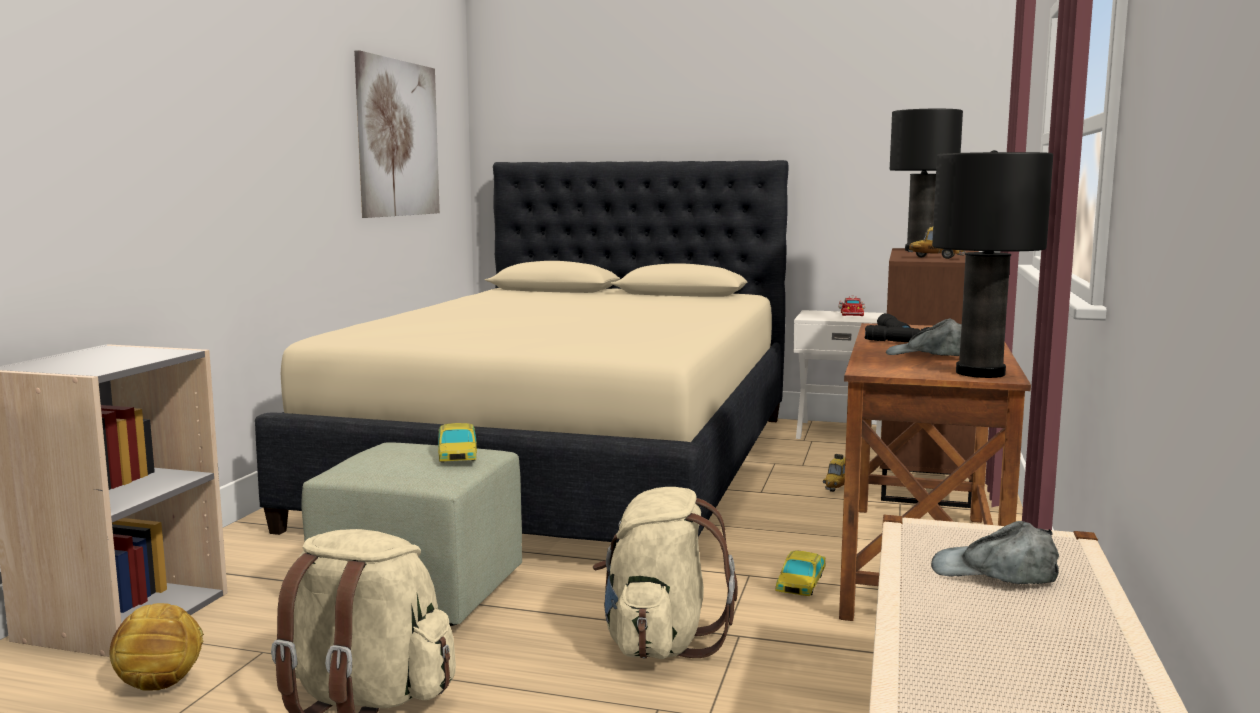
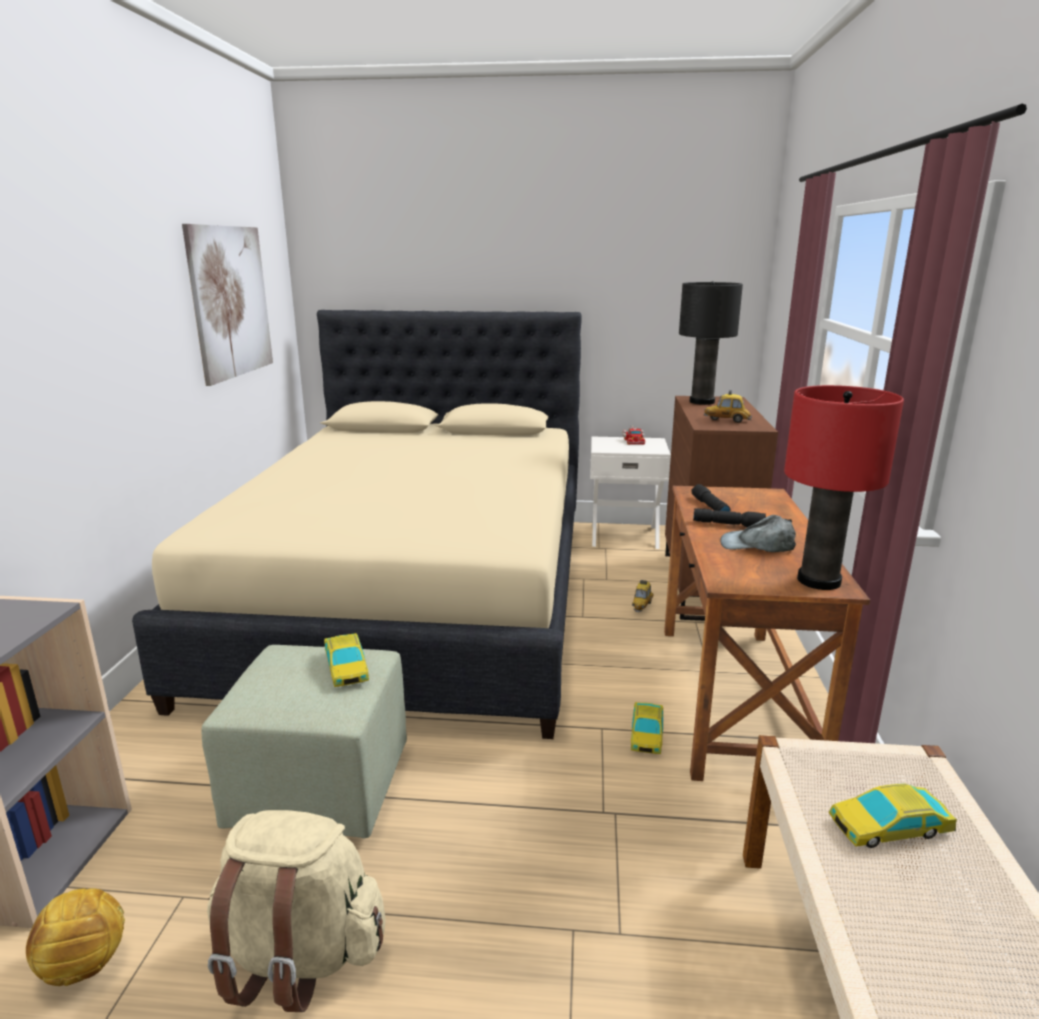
camera: 10 degrees left, 10 degrees up
beige backpack [593,487,737,659] -> none
grey cap [931,521,1059,584] -> toy car [829,783,957,848]
black table lamp [932,150,1053,378] -> red table lamp [784,385,904,590]

